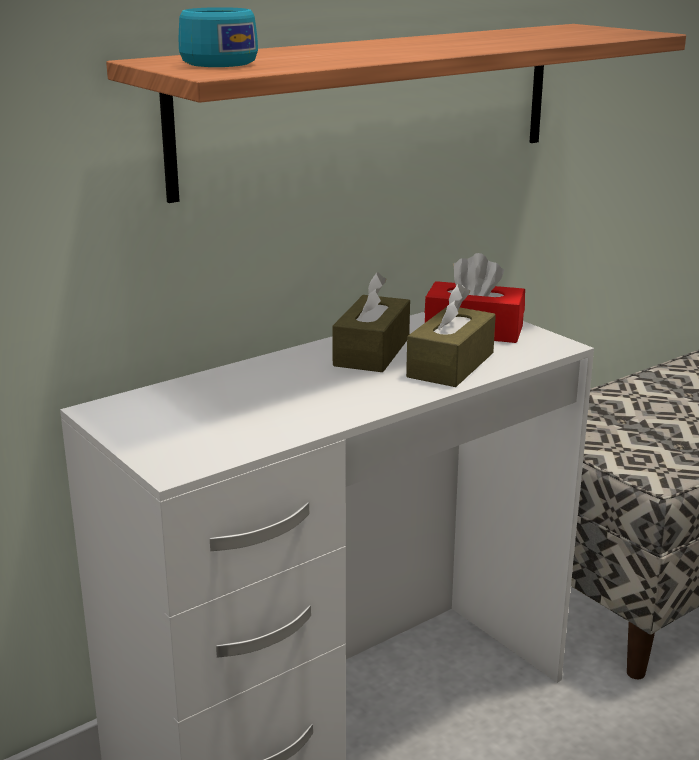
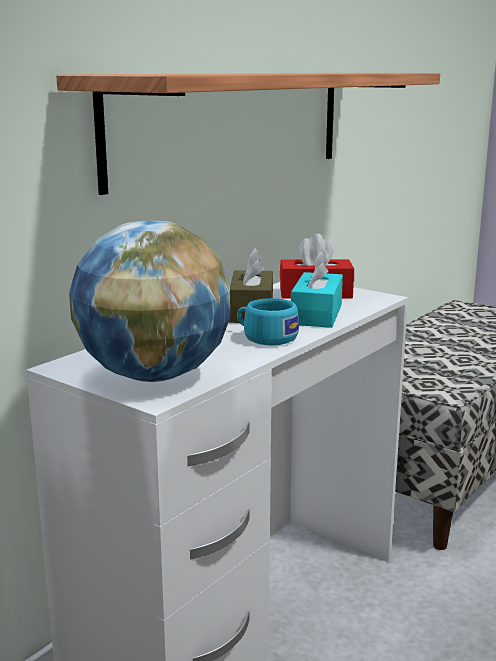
camera: 15 degrees left, 5 degrees down
turquoise cup [179,7,258,67] -> turquoise cup moved to [237,298,299,345]
brown tissue box [406,284,496,387] -> turquoise tissue box [291,251,343,328]
none -> globe [69,220,230,382]

